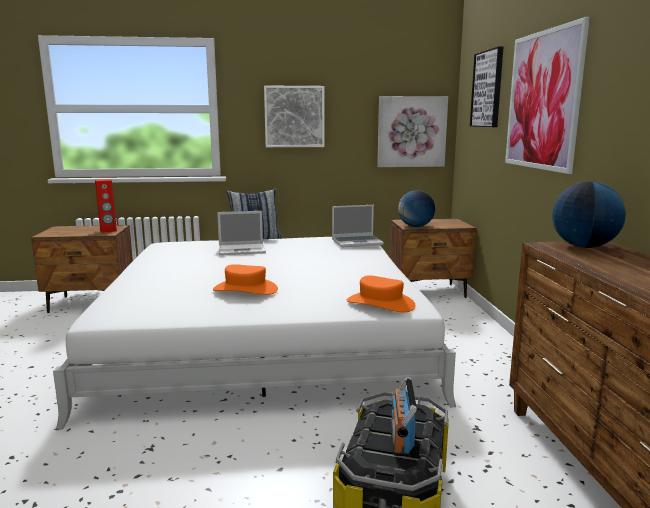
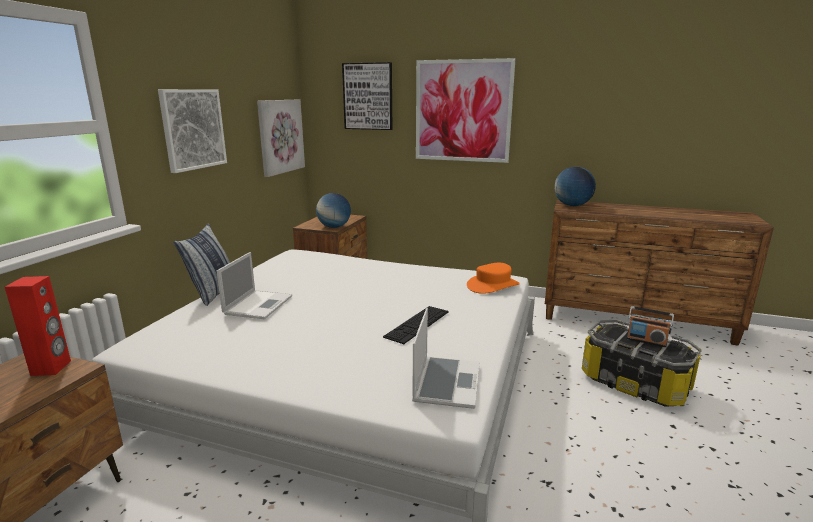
camera: 65 degrees left, 5 degrees up
orange hat [213,264,278,295] -> keyboard [383,306,449,344]
laptop [332,205,384,248] -> laptop moved to [412,308,480,409]

